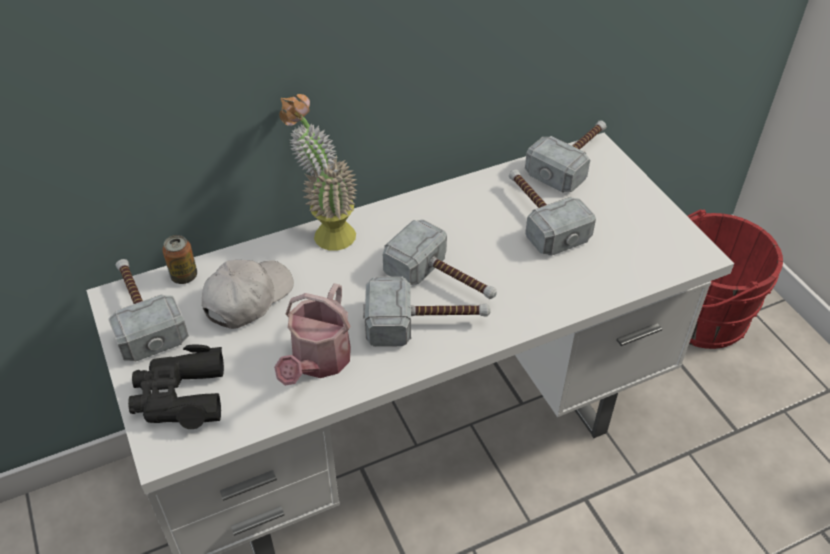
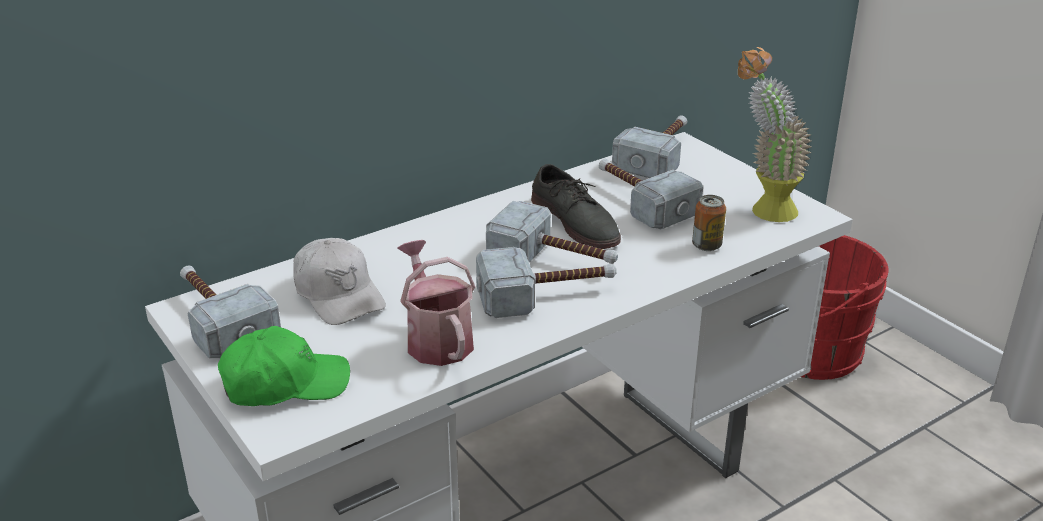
camera: 10 degrees left, 15 degrees down
black binoculars [128,345,224,429] -> green cap [218,326,350,406]
can [162,235,197,284] -> can moved to [692,195,726,251]
white cap [202,260,294,329] -> white cap turned 120 degrees clockwise [293,238,386,325]
watering can [274,283,351,386] -> watering can turned 150 degrees clockwise [398,240,475,366]
potted plant [280,94,358,251] -> potted plant moved to [738,47,812,222]
none -> grey shoe [531,164,621,249]

